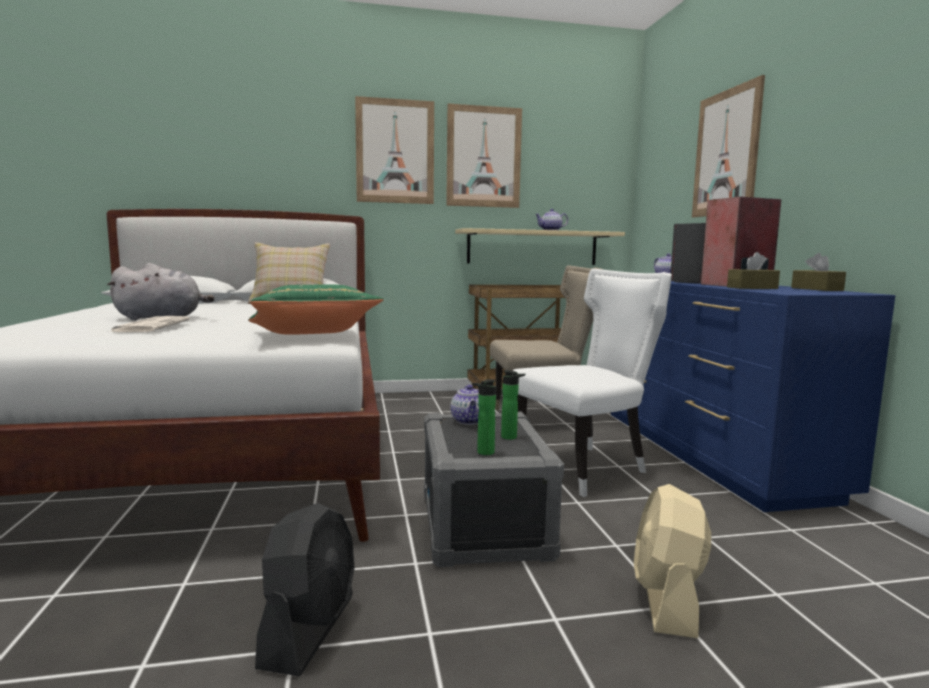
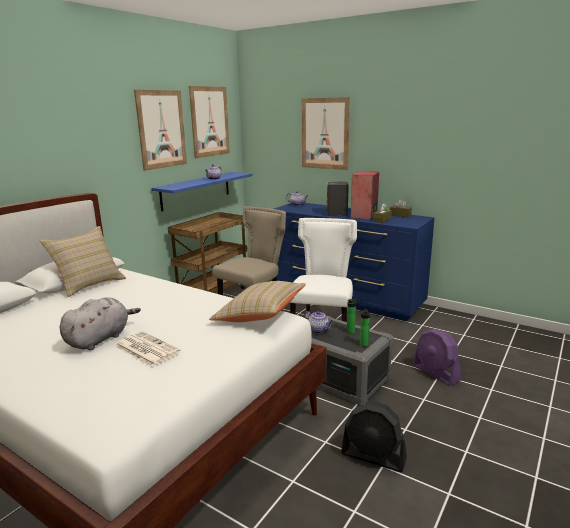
camera: 45 degrees left, 10 degrees up
green pillow [248,284,384,335] -> beige pillow [209,281,306,322]
black fan [255,503,355,676] -> black fan turned 150 degrees clockwise [341,401,407,472]
picture [355,96,434,204] -> picture moved to [189,86,230,158]
beige shelf [455,228,625,265] -> blue shelf [151,172,253,211]
beige fan [634,484,711,638] -> purple fan [413,329,461,386]

